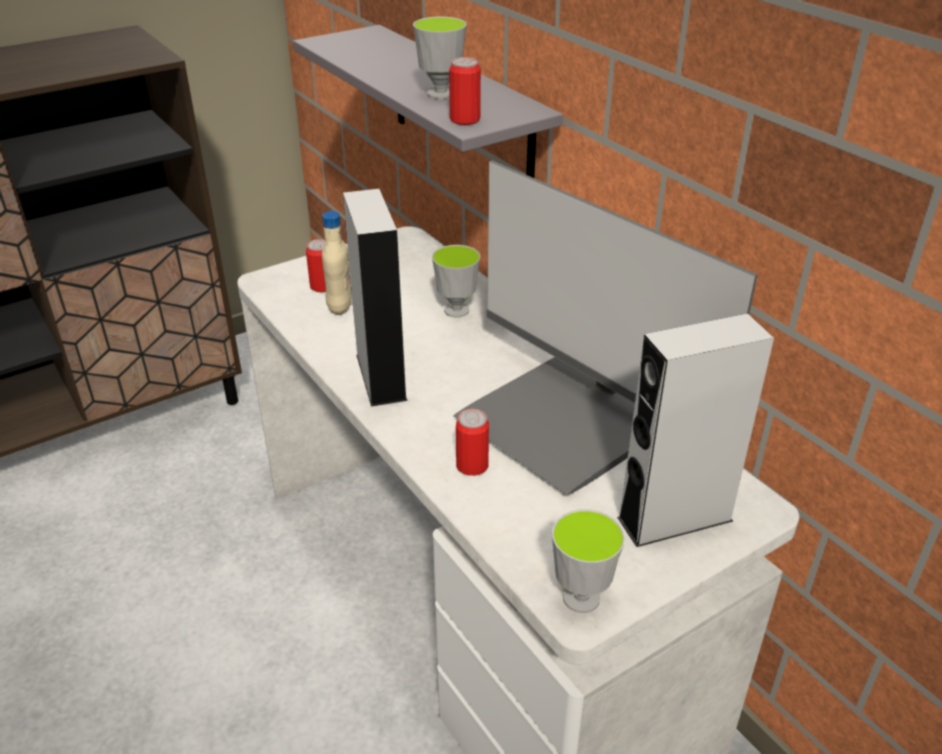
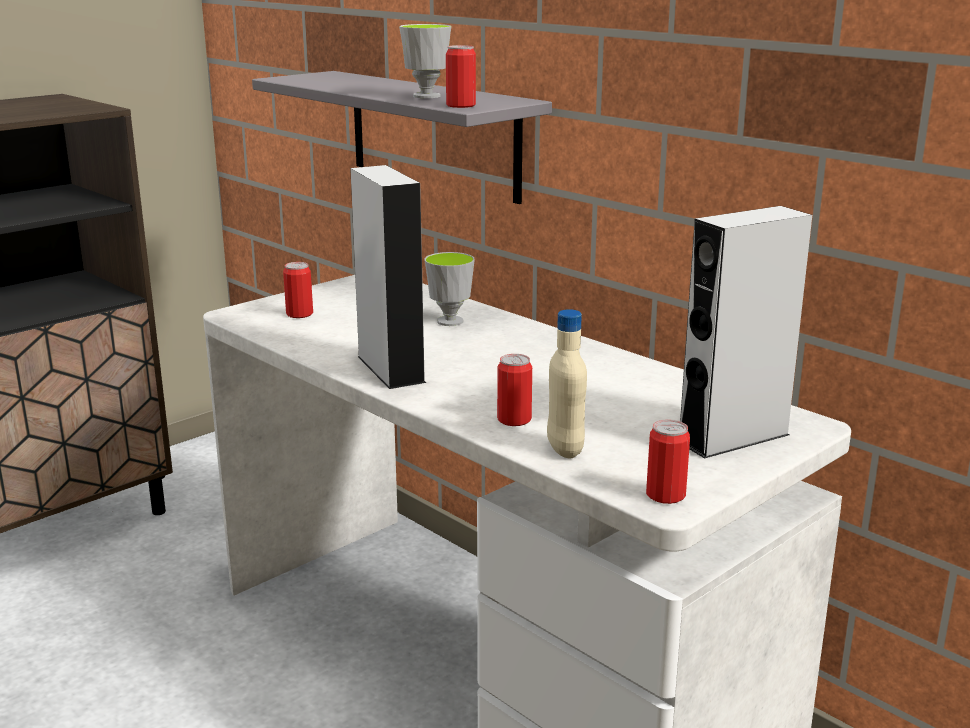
camera: 10 degrees left, 15 degrees down
beige bottle [322,211,352,315] -> beige bottle moved to [547,309,587,458]
monitor [453,160,758,495] -> none
cup [552,509,625,613] -> can [646,420,690,504]

